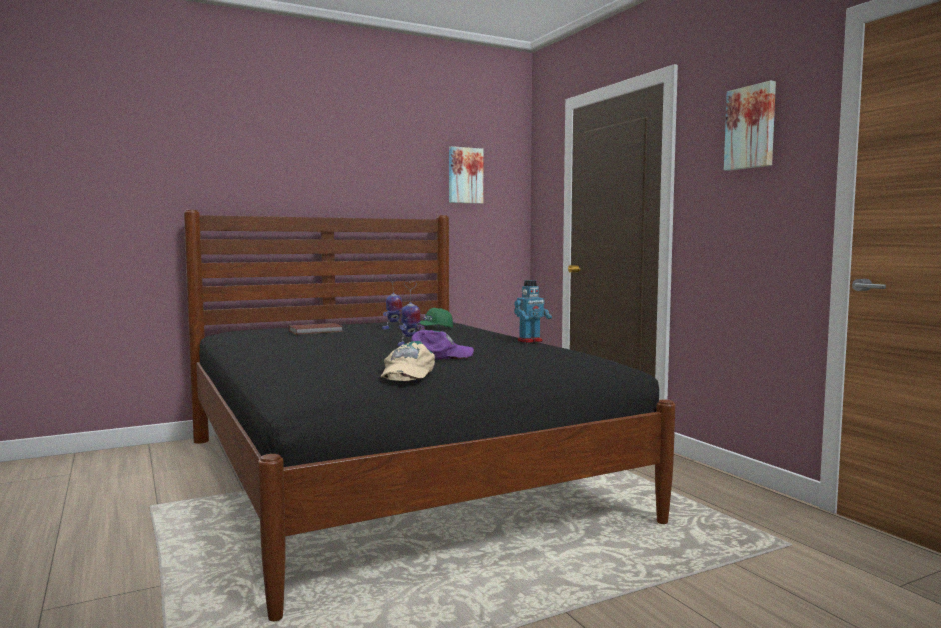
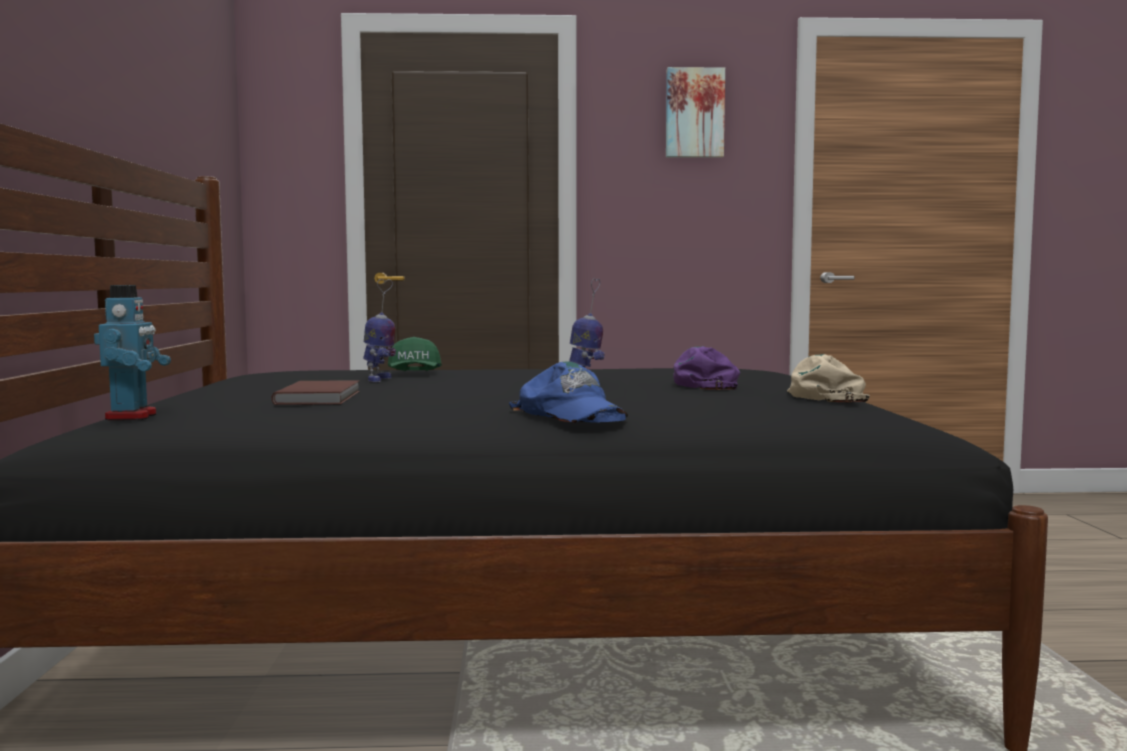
camera: 65 degrees left, 0 degrees up
beige cap [380,341,435,381] -> beige cap turned 120 degrees counterclockwise [787,354,870,402]
picture [449,146,484,204] -> none
toy robot [514,280,552,343] -> toy robot moved to [94,285,171,420]
none -> blue cap [509,362,628,422]

